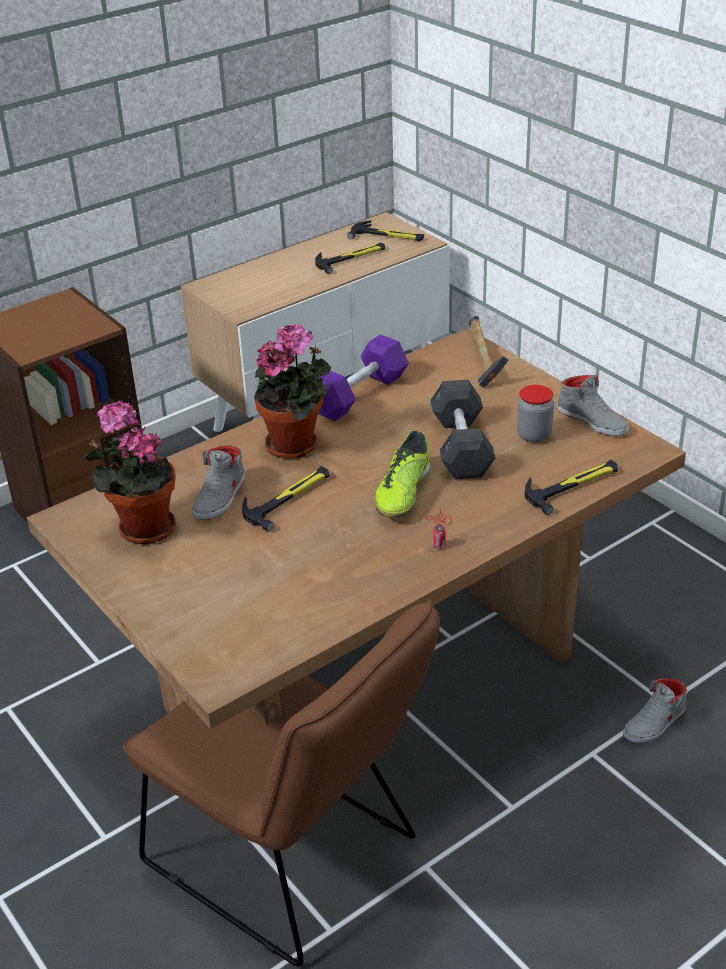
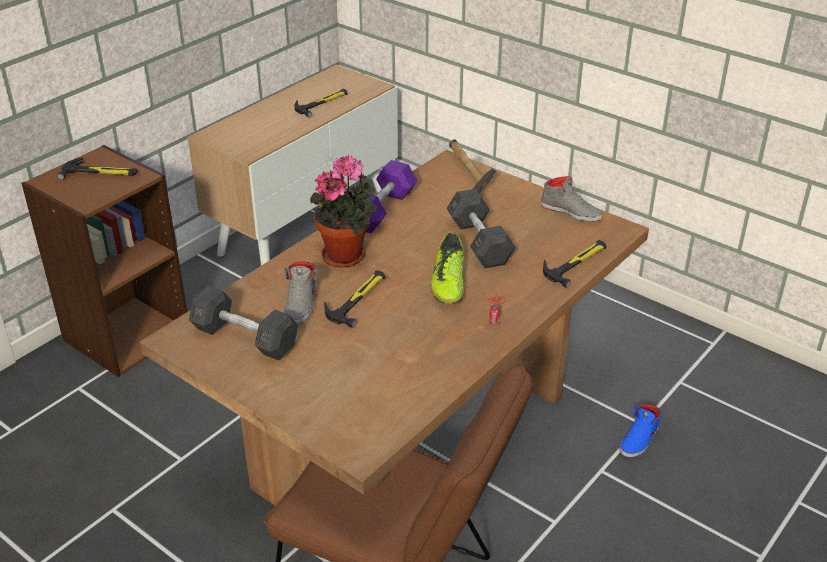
camera: 15 degrees left, 0 degrees up
potted plant [85,400,176,544] -> grey dumbbell [189,285,298,360]
hammer [347,220,424,241] -> hammer moved to [57,157,138,180]
jar [517,385,554,443] -> none
grey shoe [623,678,687,743] -> blue shoe [619,404,662,457]

